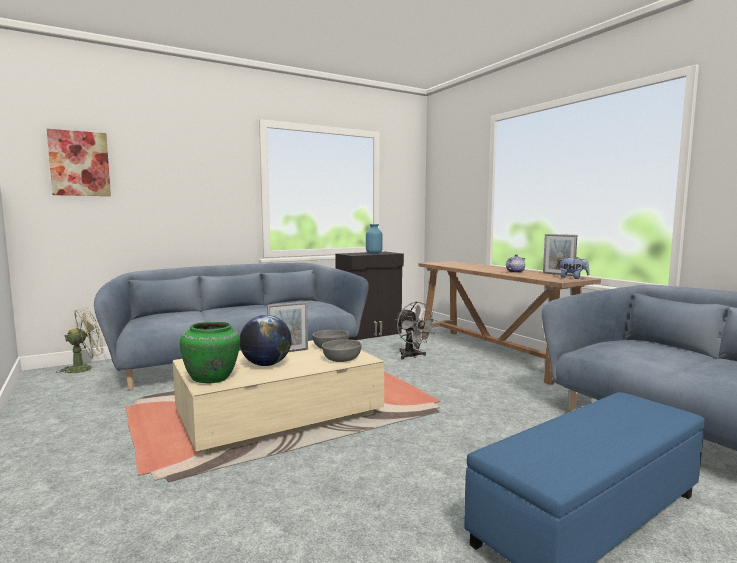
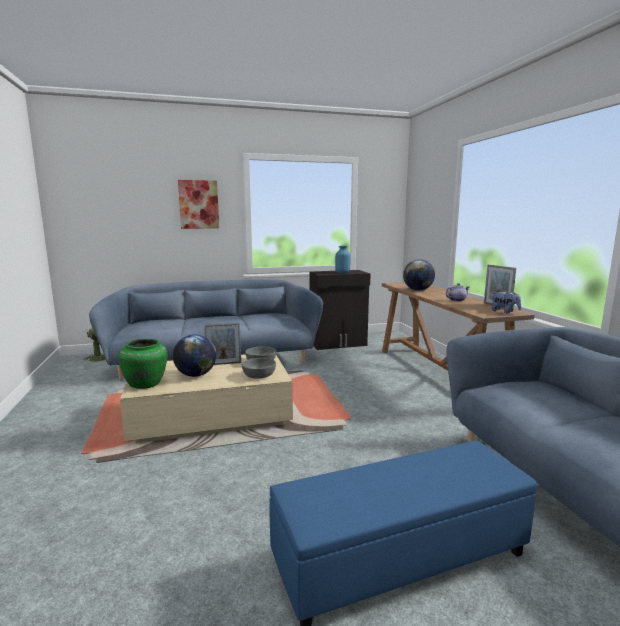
camera: 15 degrees right, 5 degrees up
picture [47,129,111,196] -> picture moved to [178,180,219,229]
grey fan [395,302,438,360] -> none
none -> globe [403,260,435,291]

